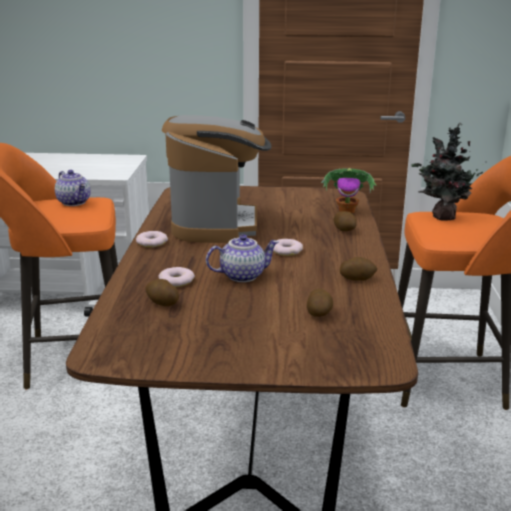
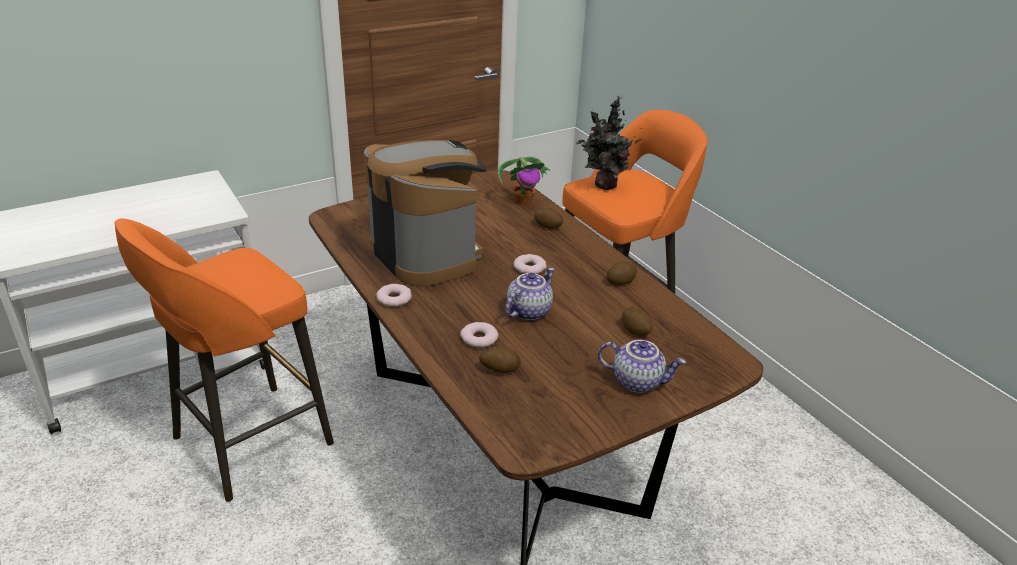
camera: 35 degrees left, 10 degrees up
teapot [55,170,91,206] -> teapot moved to [598,340,686,393]

